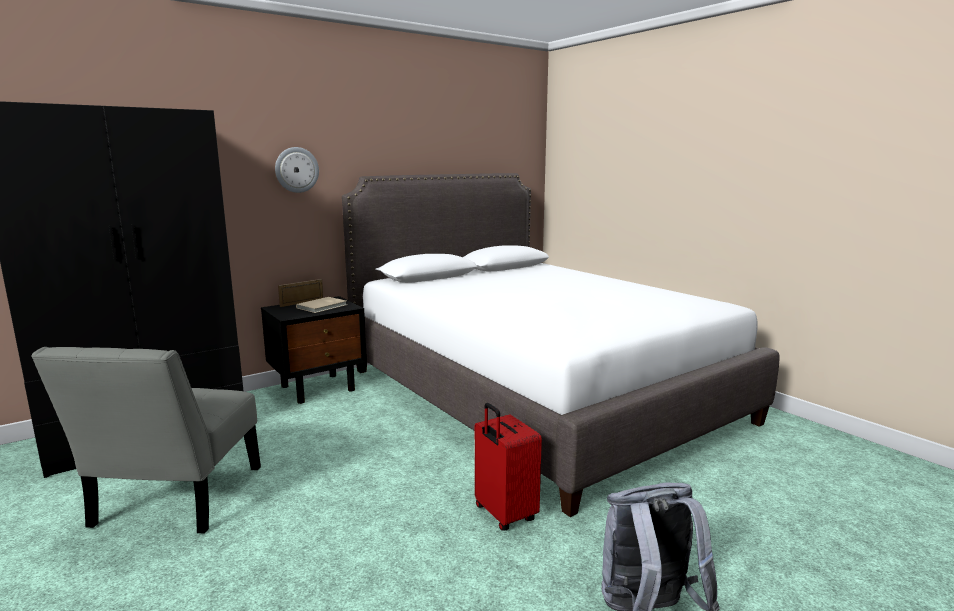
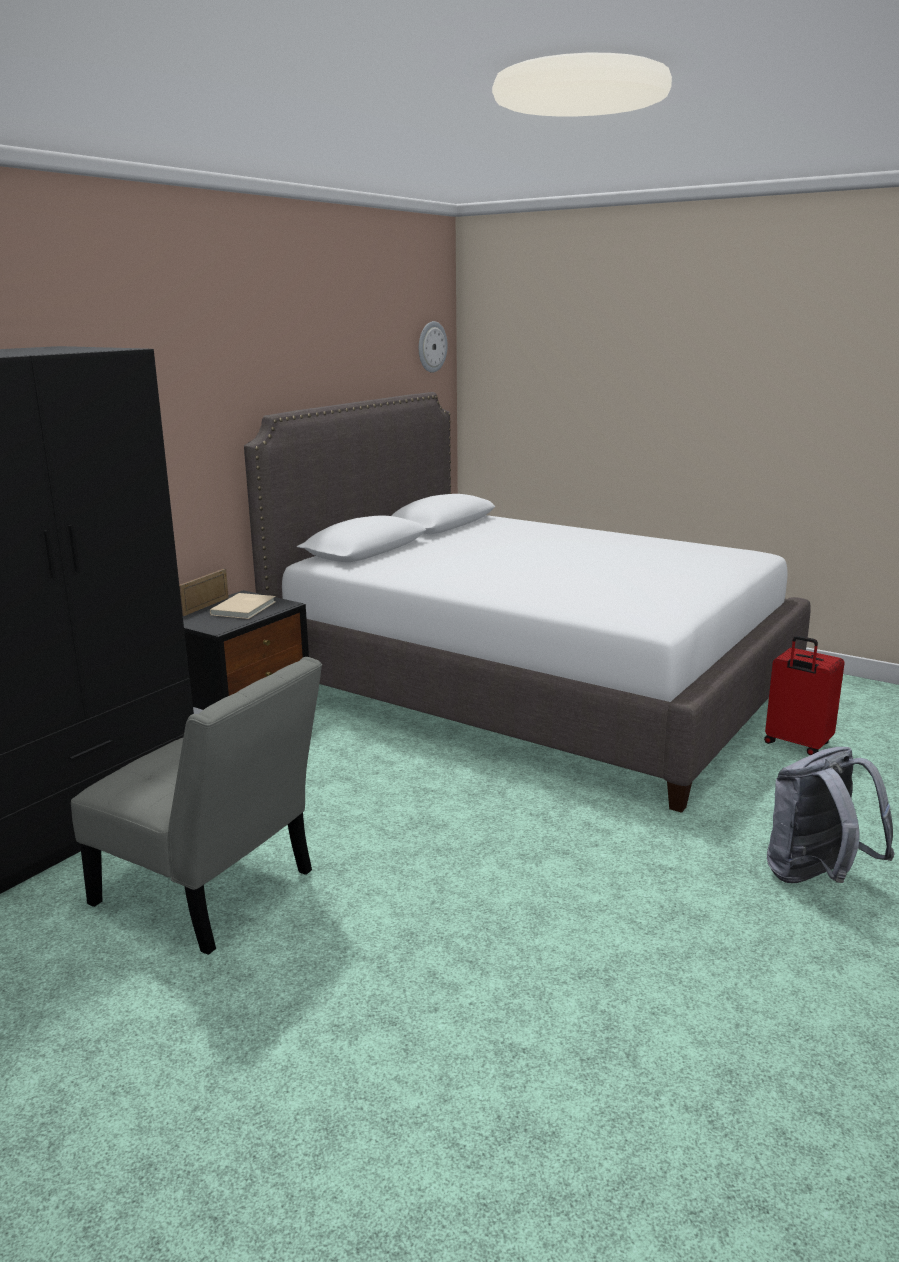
camera: 20 degrees left, 5 degrees up
grey chair [31,347,261,534] -> grey chair turned 45 degrees counterclockwise [71,657,322,955]
wall clock [275,147,319,193] -> wall clock moved to [419,321,448,373]
red suitcase [475,403,542,531] -> red suitcase moved to [764,636,845,755]

